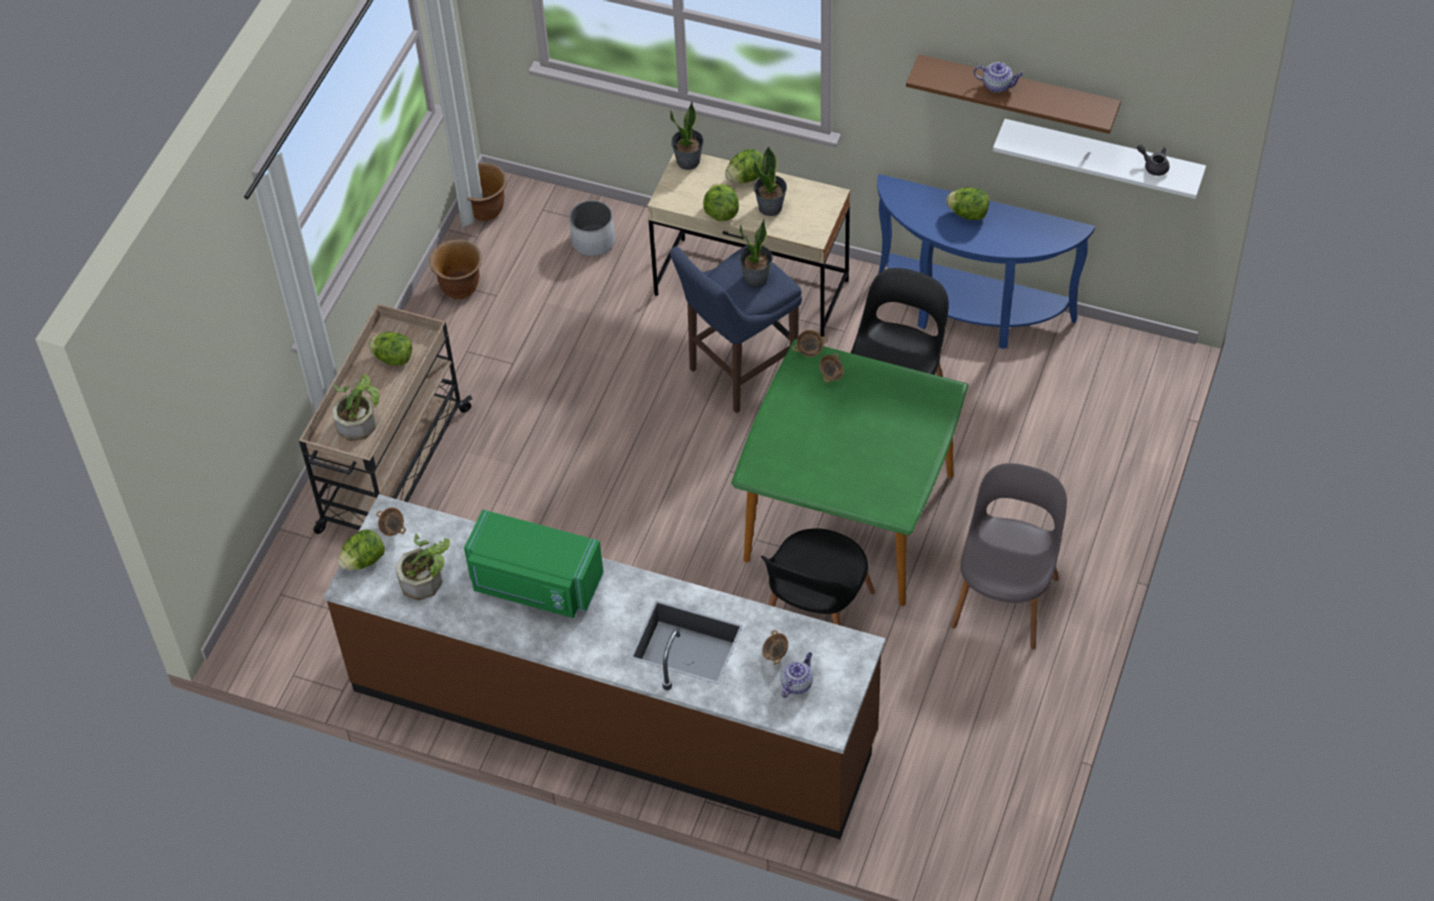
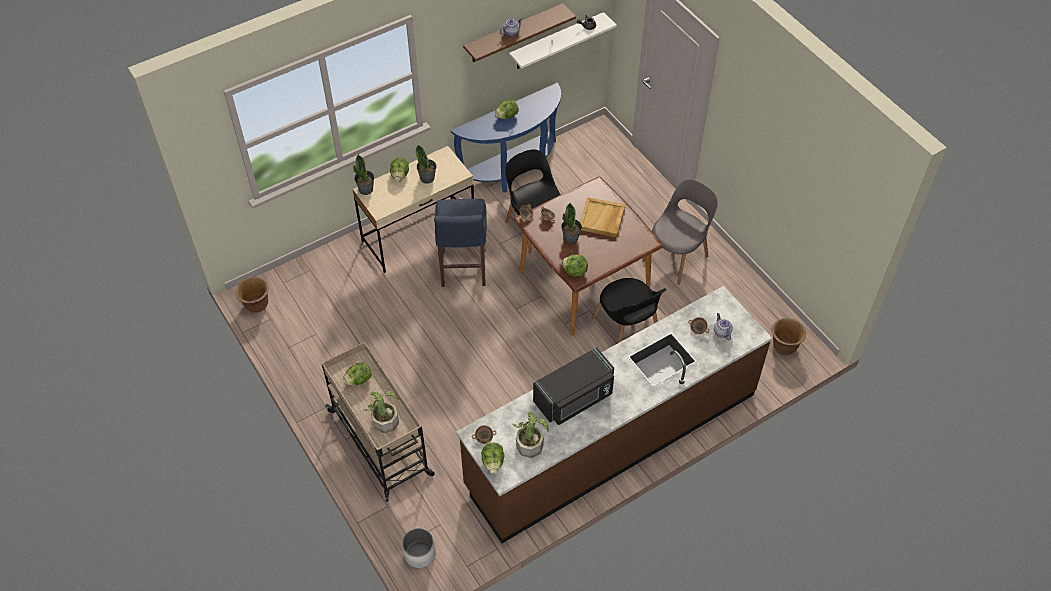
camera: 55 degrees left, 0 degrees up
brown planter [429,239,482,299] -> brown planter moved to [772,318,806,355]
green microwave [464,510,604,618] -> black microwave [533,347,614,425]
white planter [569,200,615,256] -> white planter moved to [402,528,436,568]
lettuce [703,184,739,221] -> lettuce moved to [562,254,588,277]
green dining table [731,339,968,606] -> brown dining table [514,176,663,336]
potted plant [739,219,773,287] -> potted plant moved to [561,203,582,244]
grey chair [951,463,1067,649] -> grey chair turned 75 degrees clockwise [642,180,718,285]
none -> beige tray [580,197,625,237]

